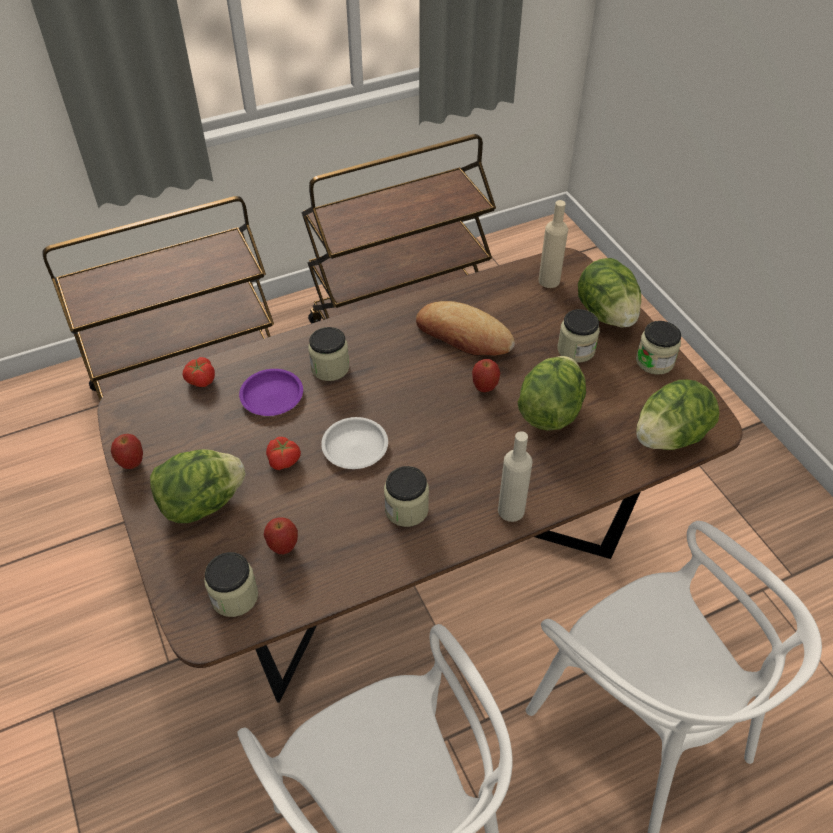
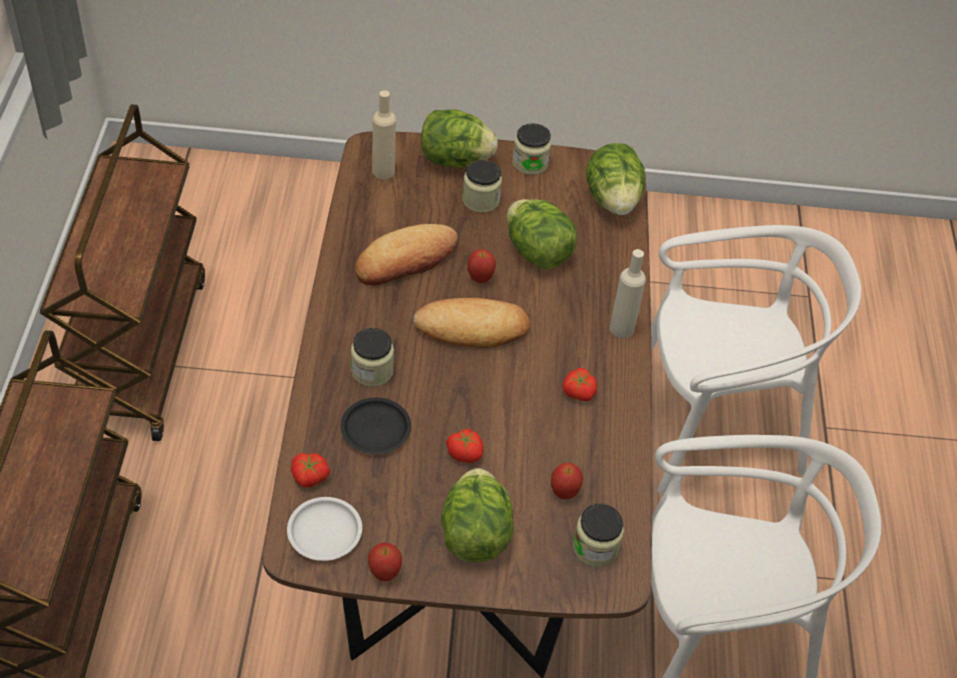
camera: 65 degrees left, 0 degrees up
purple plate [239,369,303,416] -> black plate [341,398,411,454]
white plate [321,417,388,469] -> white plate moved to [287,497,362,561]
jar [384,466,429,527] -> tomato [563,368,597,401]
none -> bread [413,298,530,348]

